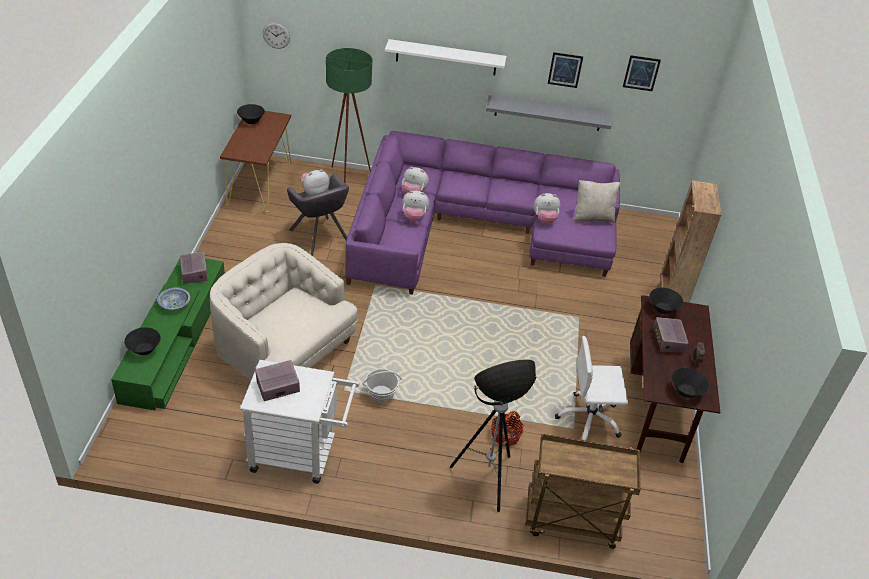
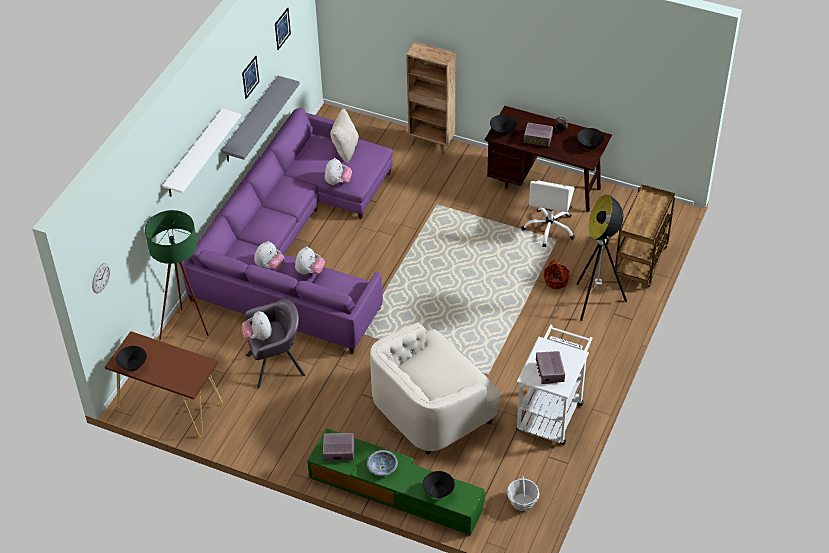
camera: 70 degrees left, 5 degrees up
basket [362,369,402,402] -> basket moved to [507,476,539,511]

